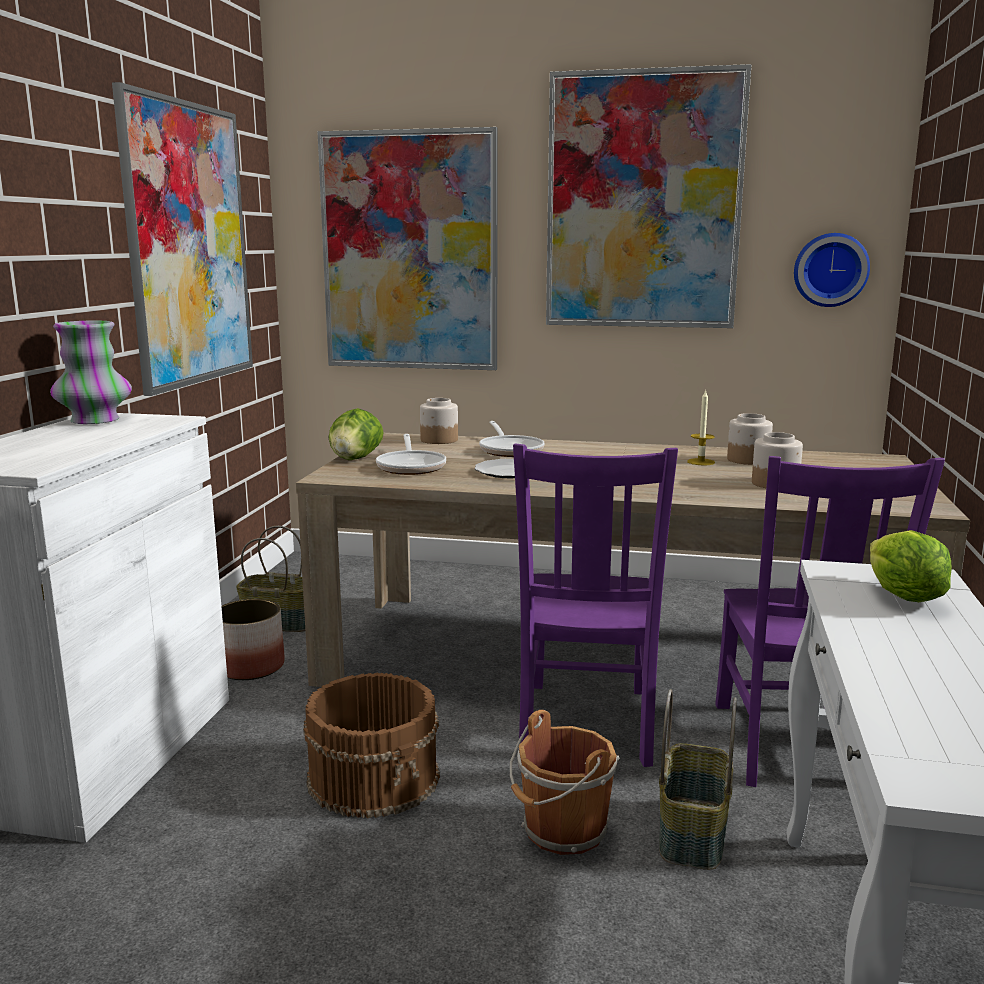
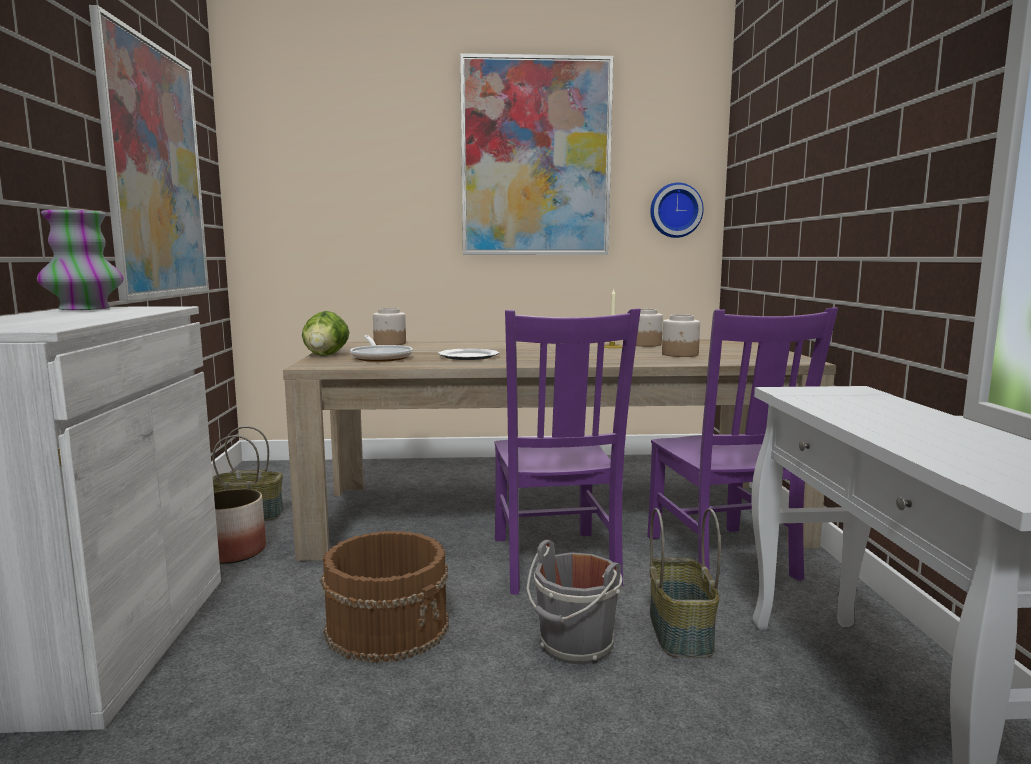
camera: 15 degrees left, 5 degrees down
picture [317,127,498,370] -> none
frying pan [479,421,544,457] -> none
brown bucket [510,710,619,855] -> grey bucket [526,540,622,665]
lettuce [870,530,951,602] -> none

